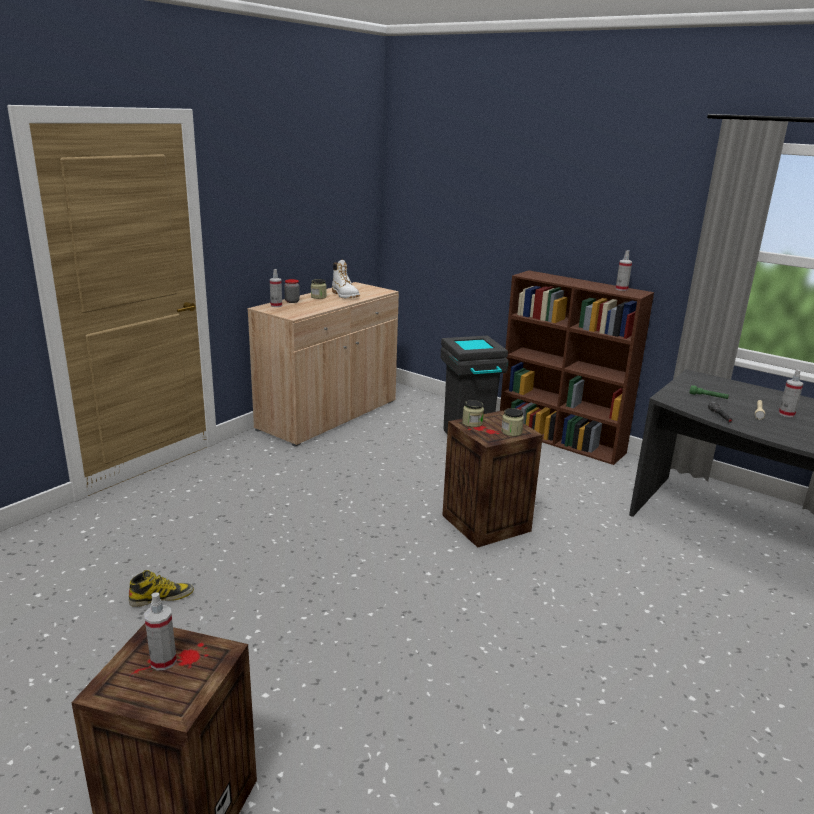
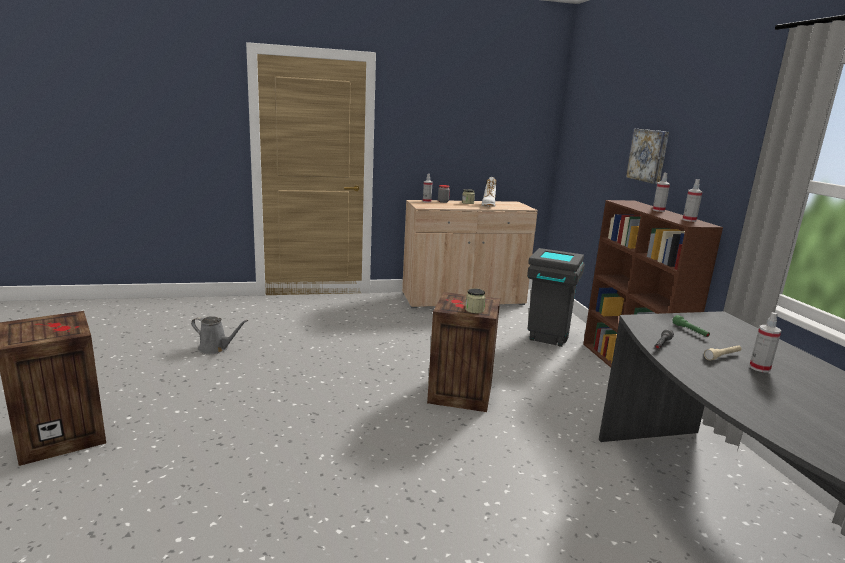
camera: 40 degrees right, 5 degrees down
boot [129,570,194,607] -> grey watering can [191,316,248,354]
spray bottle [144,592,177,670] -> spray bottle moved to [653,173,670,212]
jar [462,400,484,427] -> none
none -> picture [626,129,669,184]

